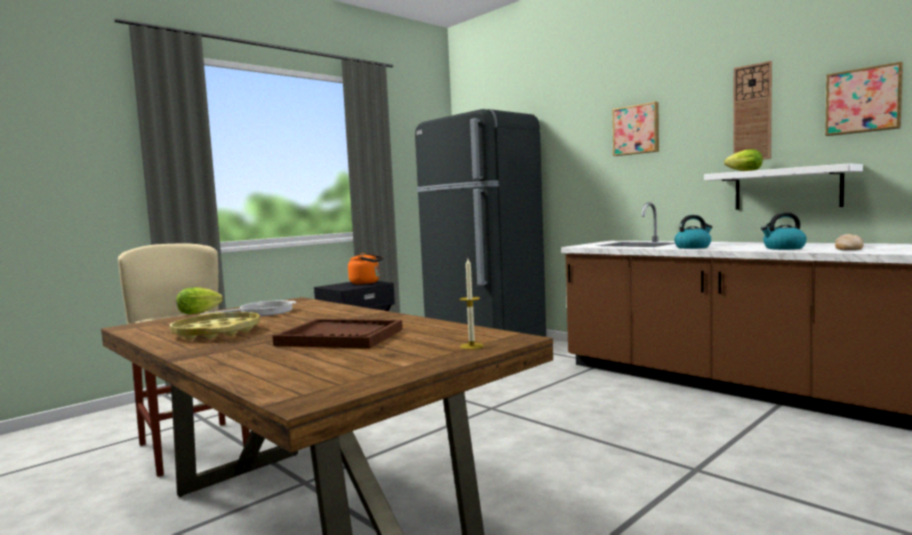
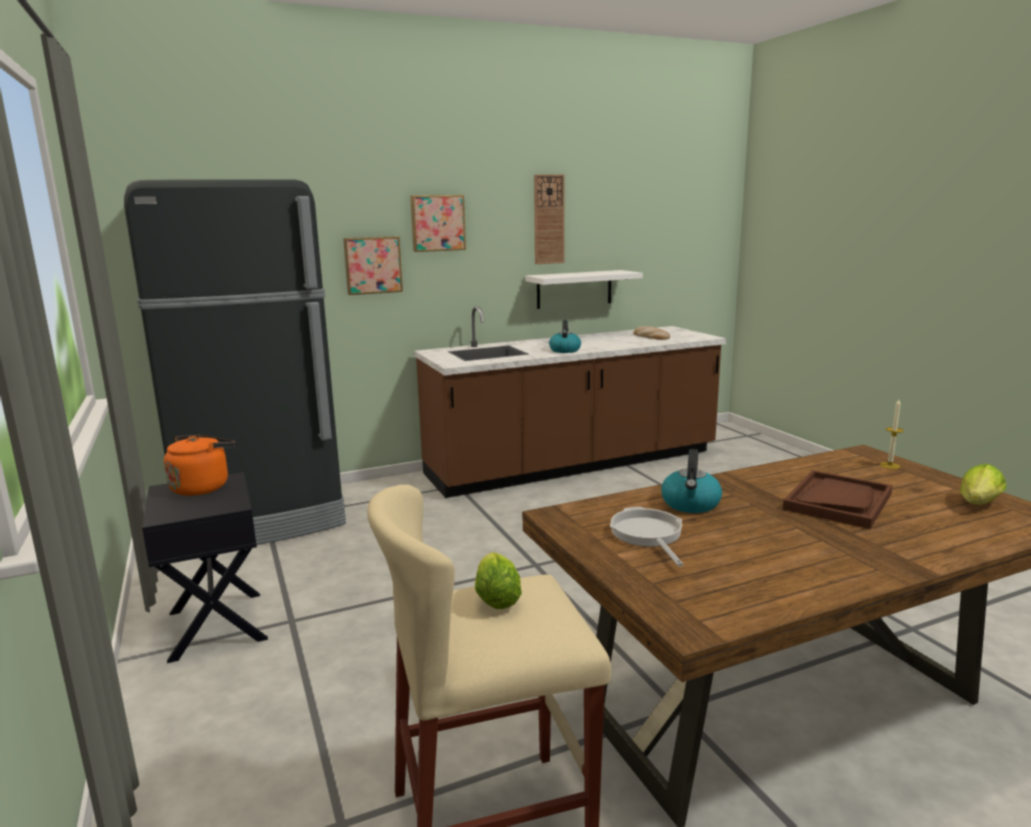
camera: 70 degrees left, 10 degrees up
yellow tray [170,312,260,340] -> none
lettuce [724,149,763,171] -> lettuce moved to [960,464,1006,505]
kettle [761,212,807,250] -> kettle moved to [661,449,722,513]
picture [825,62,903,136] -> picture moved to [343,236,403,295]

